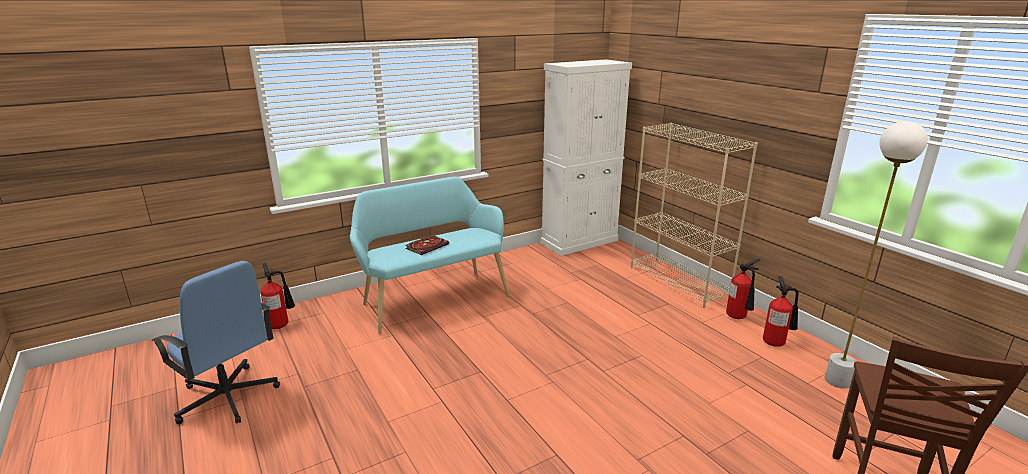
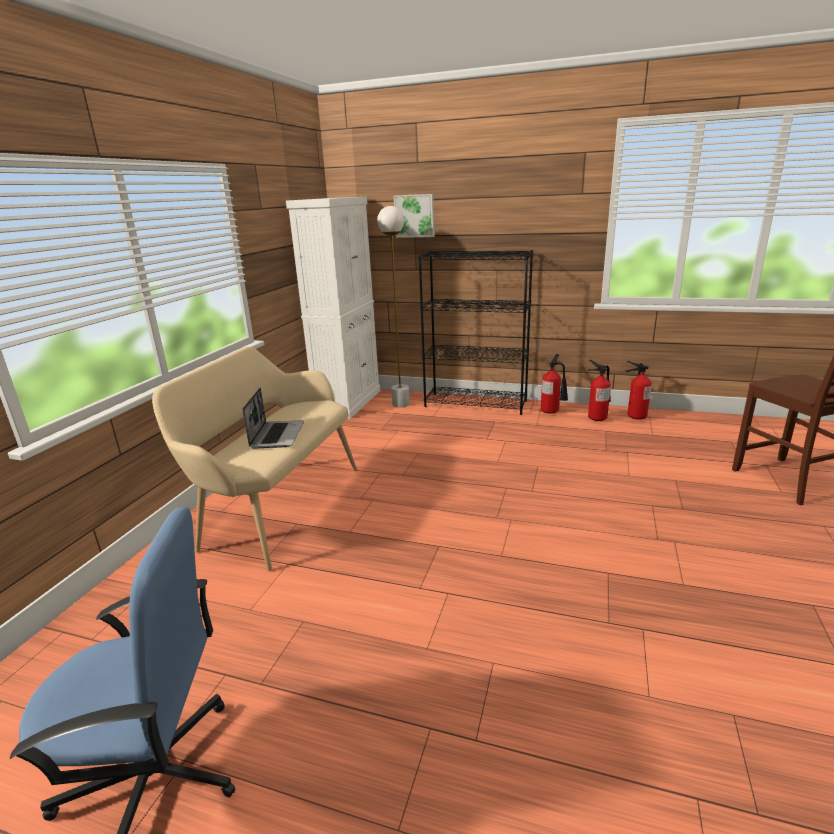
camera: 40 degrees left, 0 degrees up
fire extinguisher [261,263,295,329] -> fire extinguisher moved to [625,361,652,420]
turquoise bench [350,177,509,334] -> beige bench [152,347,357,571]
book [405,235,449,255] -> laptop [243,388,304,449]
beige bookcase [631,123,758,308] -> black bookcase [418,250,533,415]
white floor lamp [825,121,928,389] -> white floor lamp moved to [377,206,410,407]
none -> picture [394,194,434,238]

